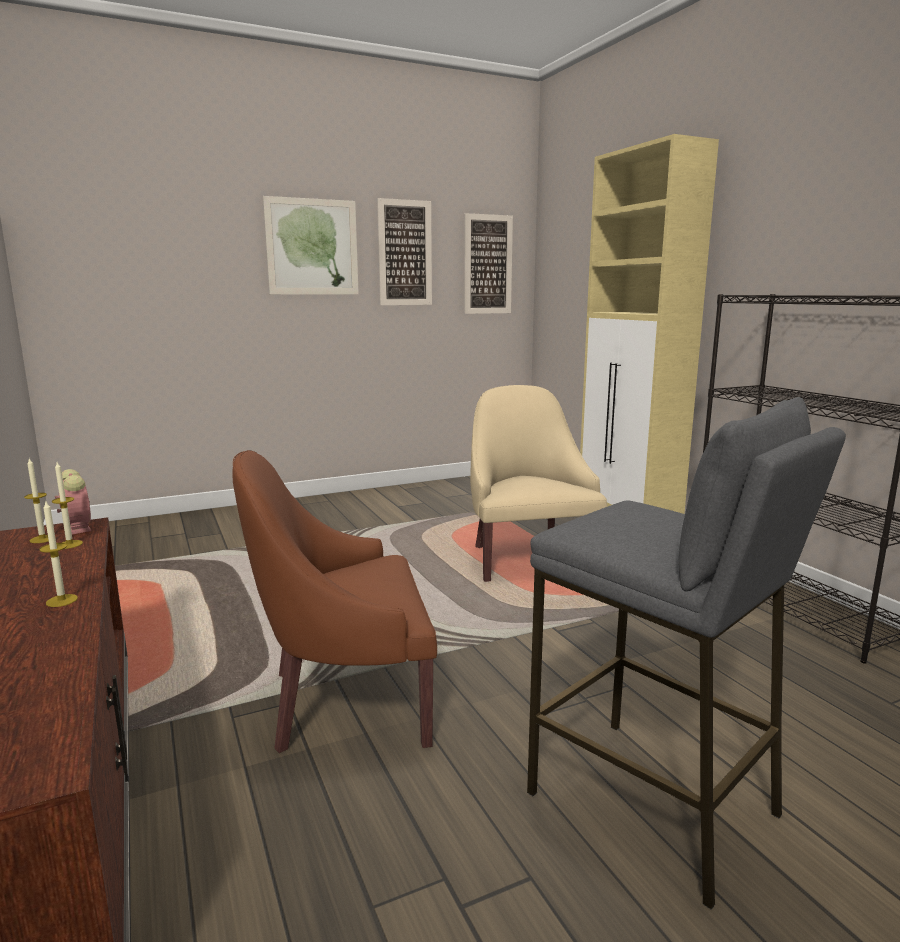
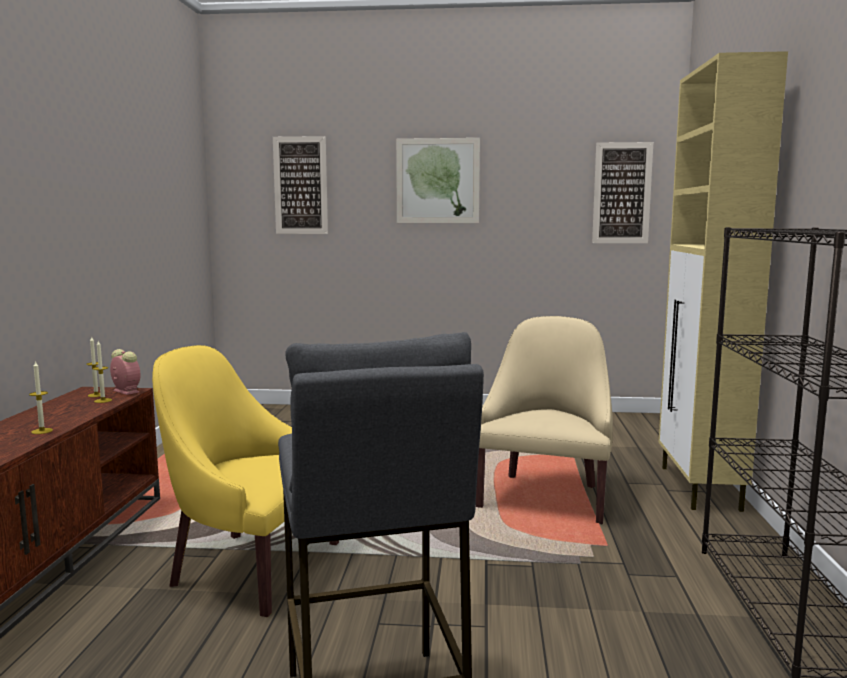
camera: 30 degrees right, 5 degrees down
alarm clock [55,469,91,534] -> alarm clock turned 45 degrees counterclockwise [110,349,140,395]
brown armchair [232,450,437,753] -> yellow armchair [152,345,339,617]
picture [377,198,432,305] -> picture moved to [273,136,328,234]

